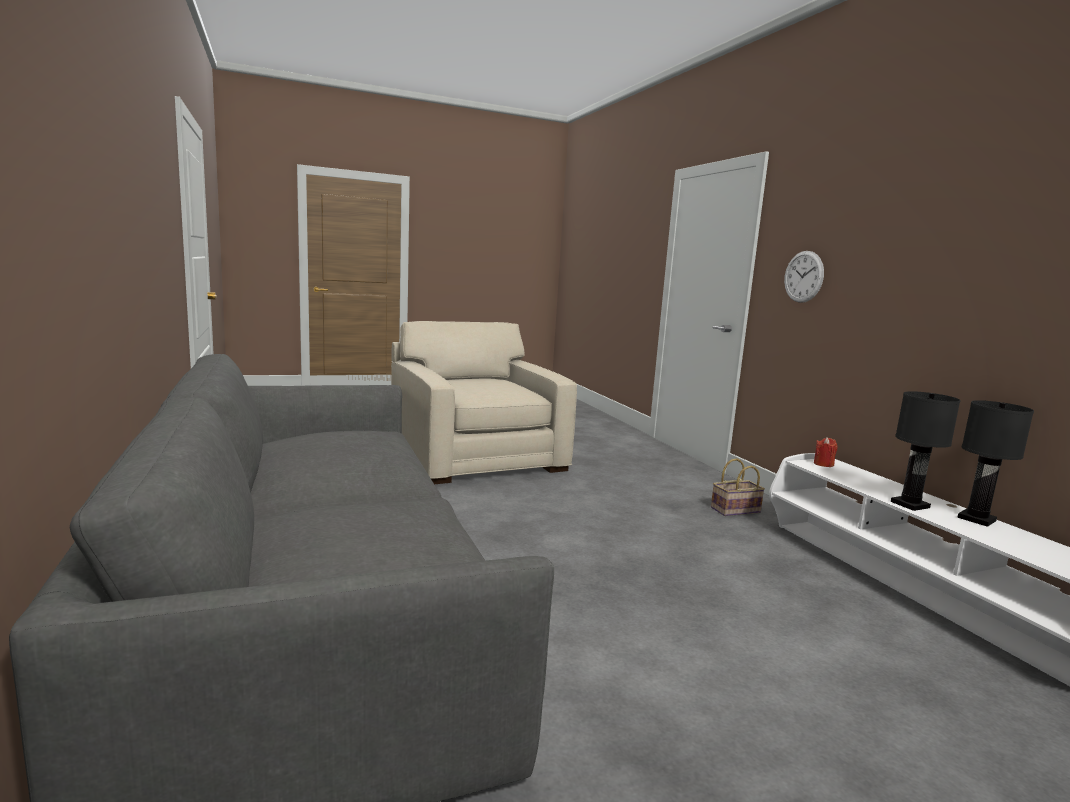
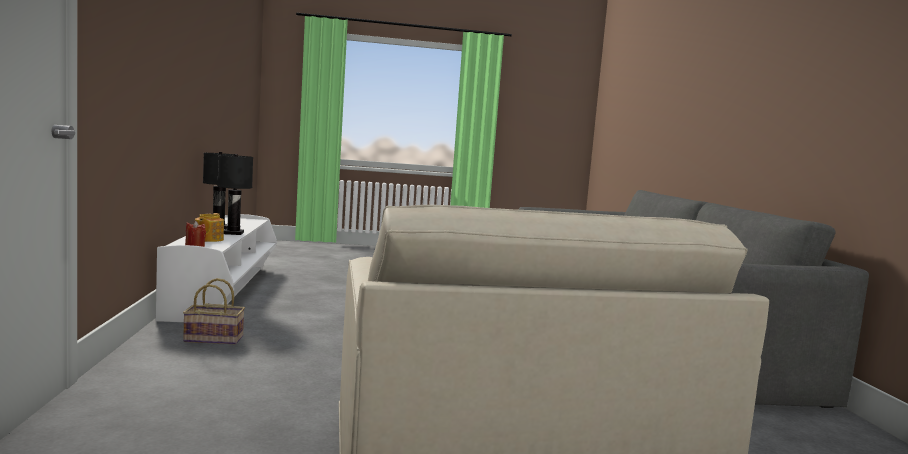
camera: 165 degrees left, 5 degrees down
wall clock [784,251,824,303] -> none
none -> teapot [195,213,224,242]

